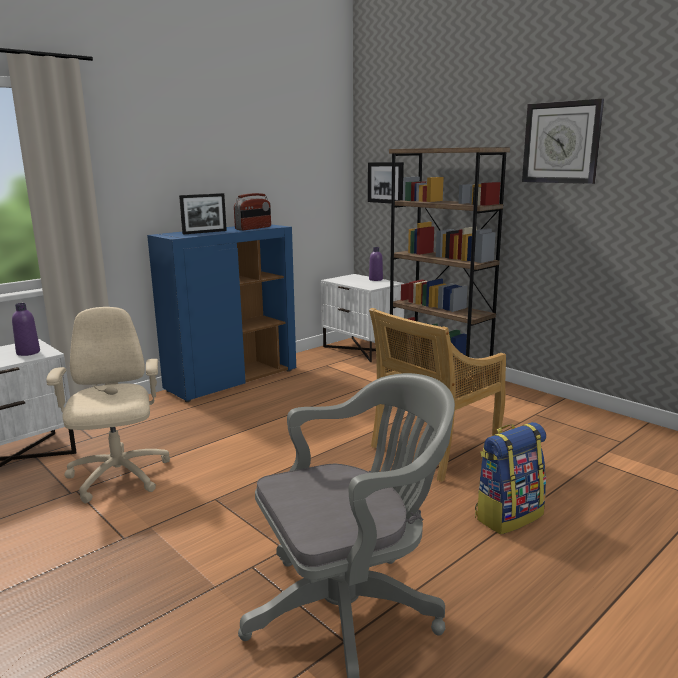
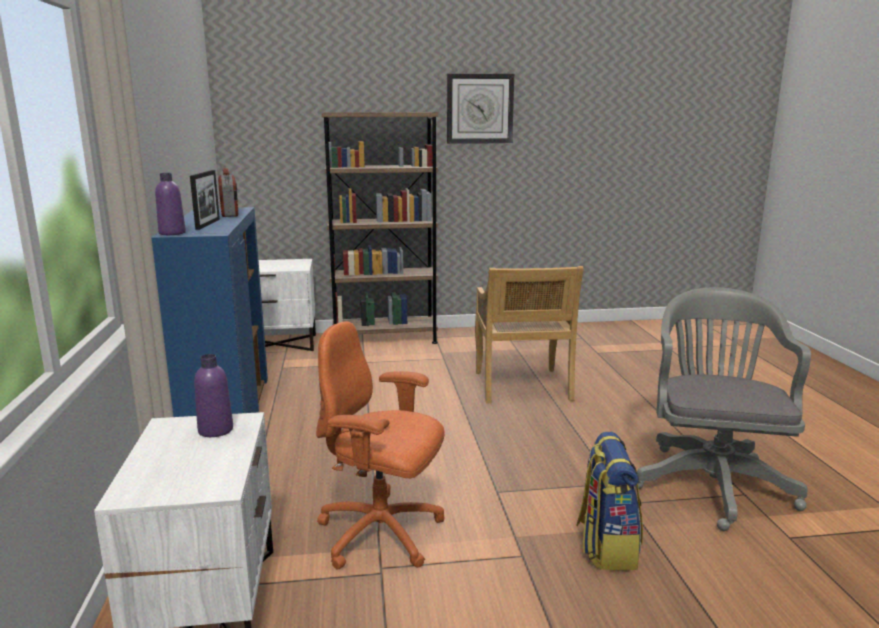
camera: 55 degrees left, 0 degrees up
beige office chair [46,307,170,503] -> orange office chair [316,322,445,570]
picture [368,162,404,203] -> none
purple bottle [369,247,383,281] -> purple bottle moved to [155,173,186,235]
backpack [475,422,546,534] -> backpack moved to [576,432,643,570]

